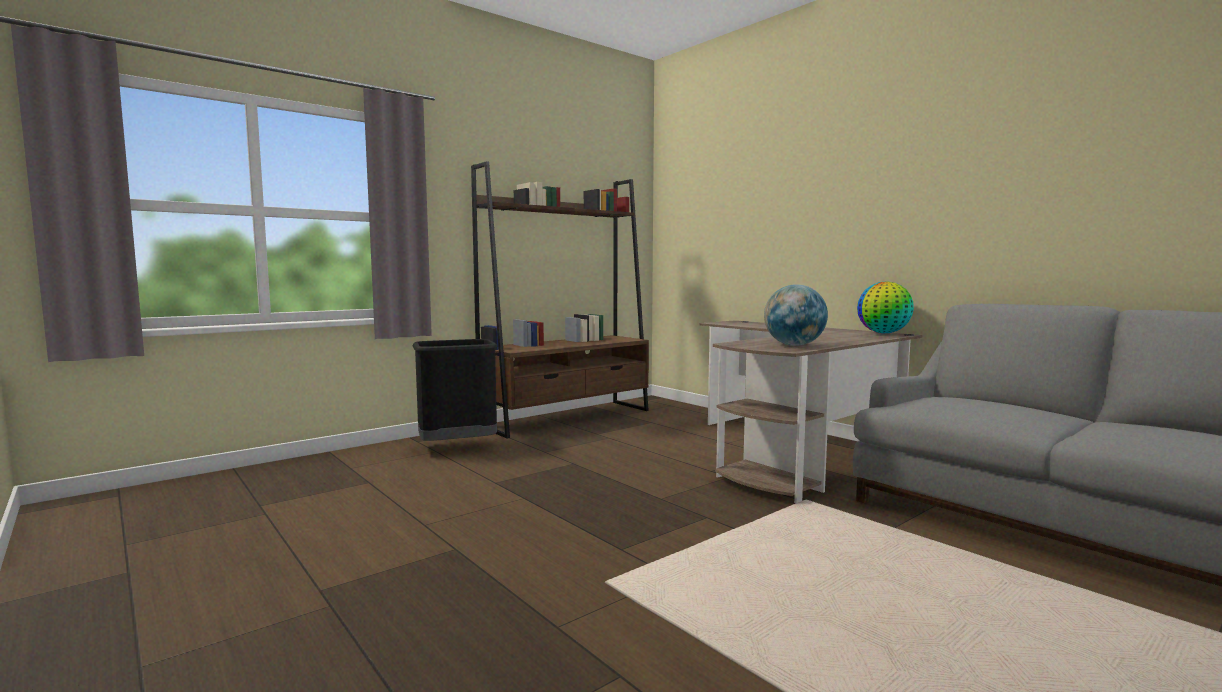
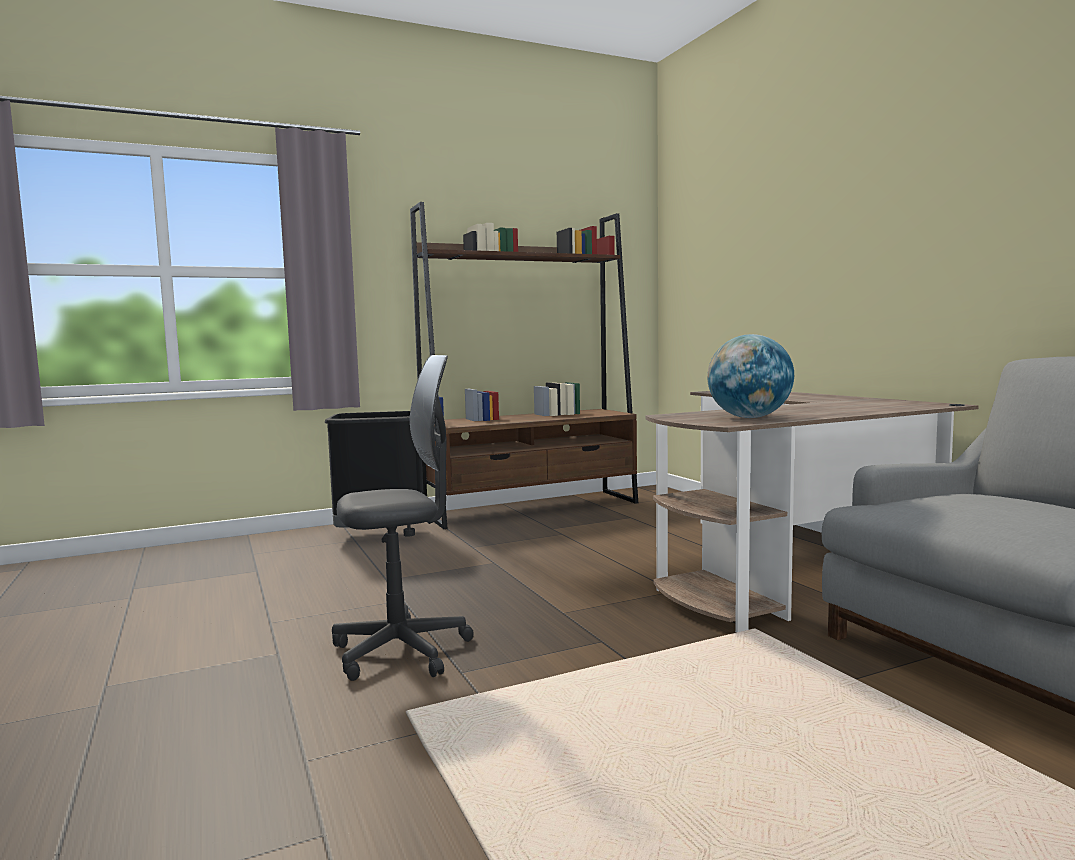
camera: 15 degrees right, 0 degrees up
globe [857,281,914,333] -> none
none -> grey office chair [332,355,473,681]

